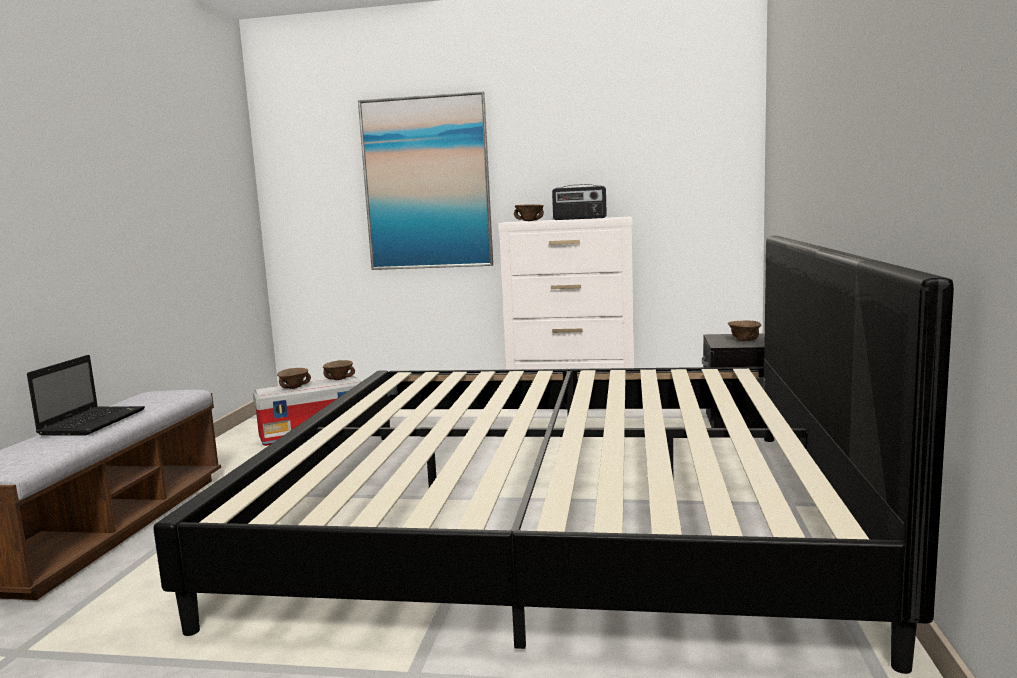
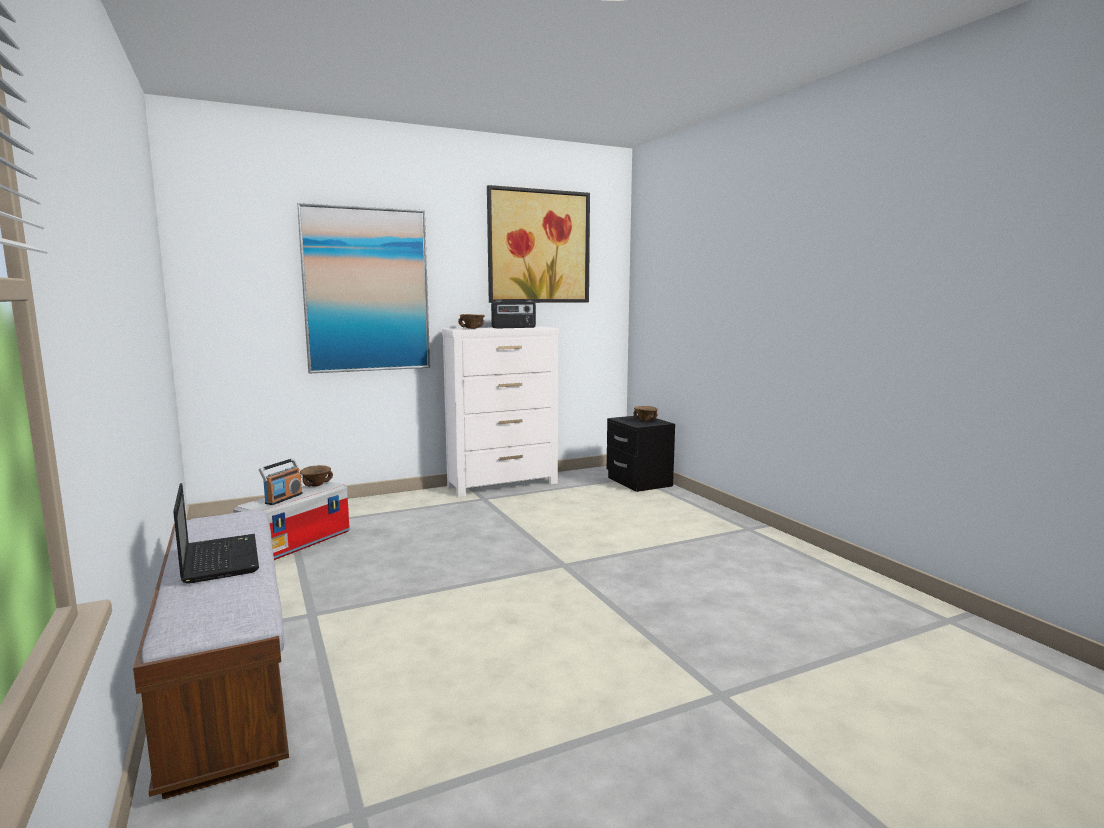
camera: 35 degrees left, 0 degrees up
bed [153,236,954,674] -> none
brown bowl [277,368,311,389] -> radio [259,458,303,505]
none -> picture [487,185,590,303]

